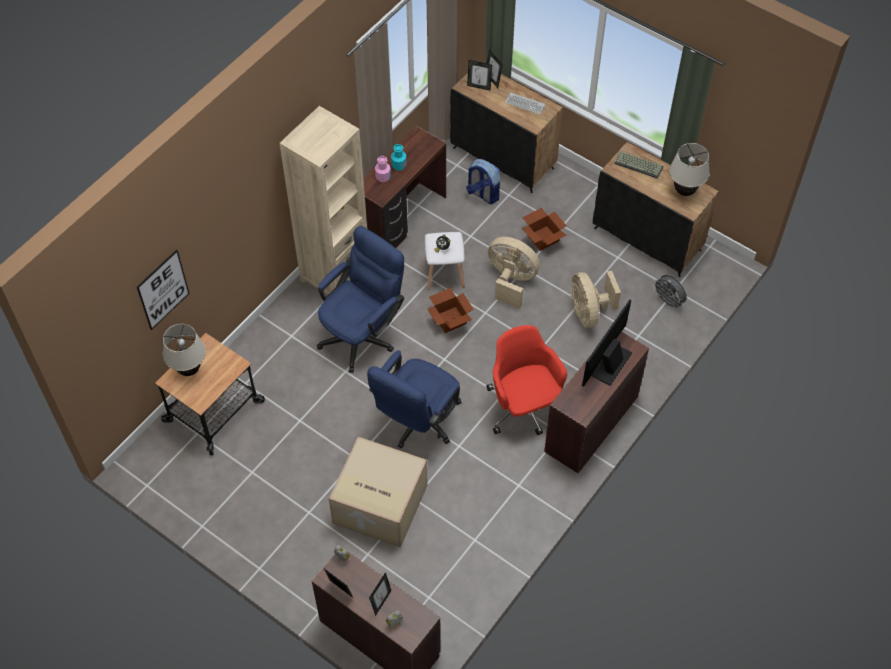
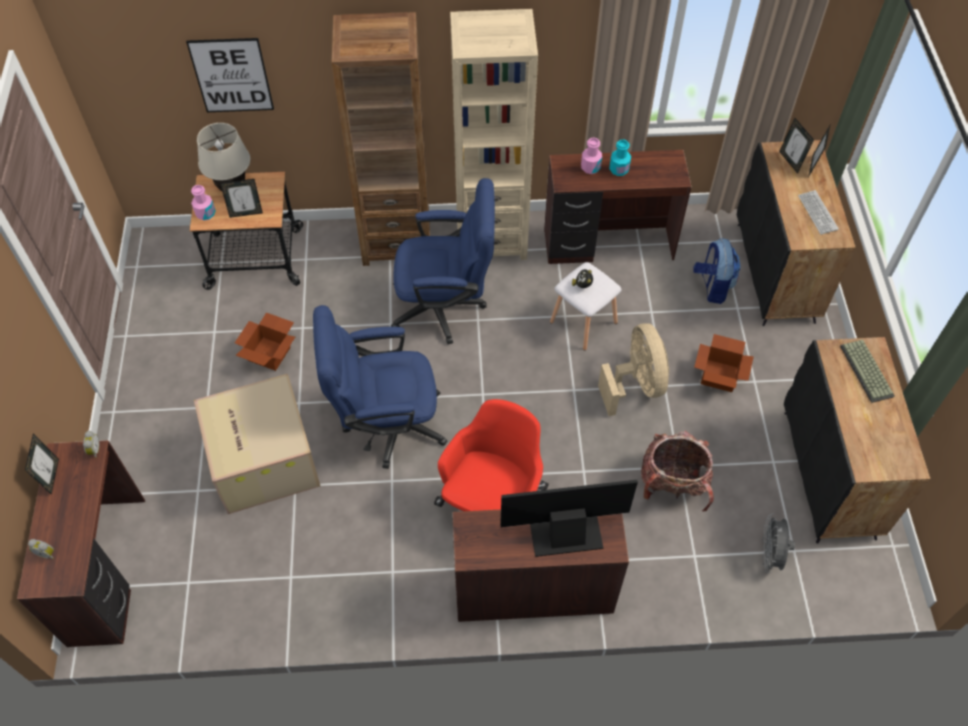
camera: 50 degrees right, 0 degrees up
picture frame [369,572,391,616] -> picture frame moved to [220,179,263,218]
cardboard box [427,288,474,333] -> cardboard box moved to [235,313,295,371]
beige fan [571,271,621,328] -> backpack [641,431,714,512]
beige table lamp [669,143,710,196] -> none
none -> pink bottle [191,185,216,220]
none -> brown bookcase [332,12,430,266]

